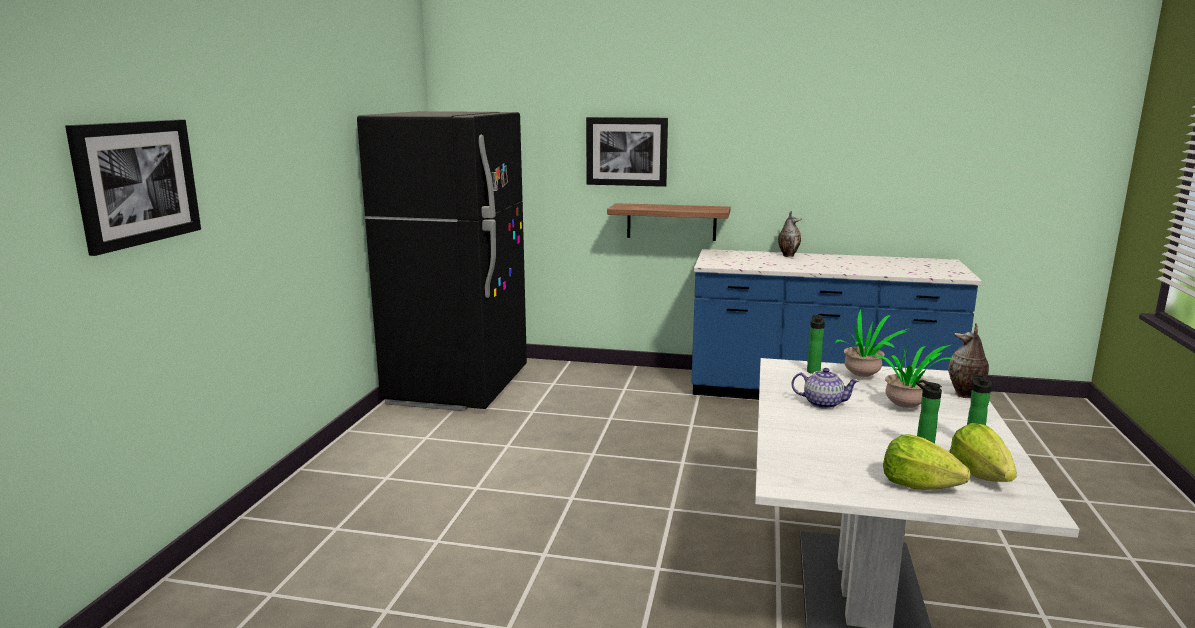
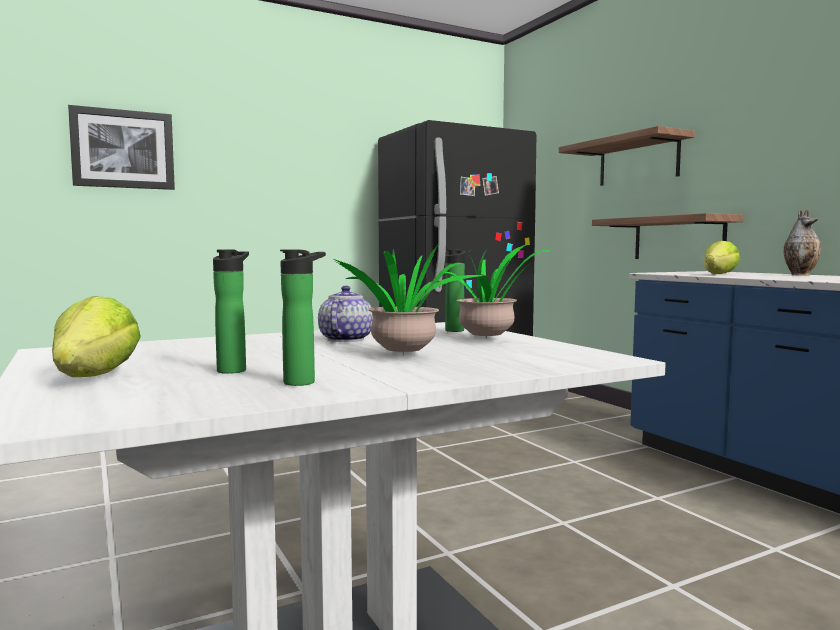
camera: 50 degrees right, 10 degrees down
picture [586,117,668,187] -> shelf [559,126,695,186]
teapot [792,368,859,409] -> teapot turned 150 degrees counterclockwise [318,286,373,342]
vase [948,324,989,398] -> none
lettuce [949,423,1017,482] -> lettuce moved to [704,241,740,274]

